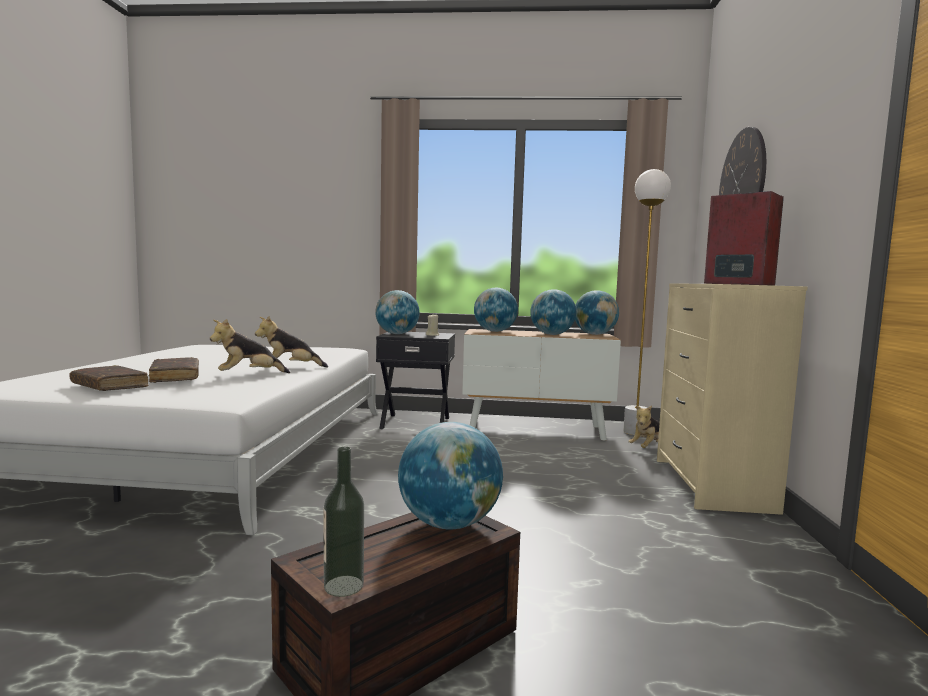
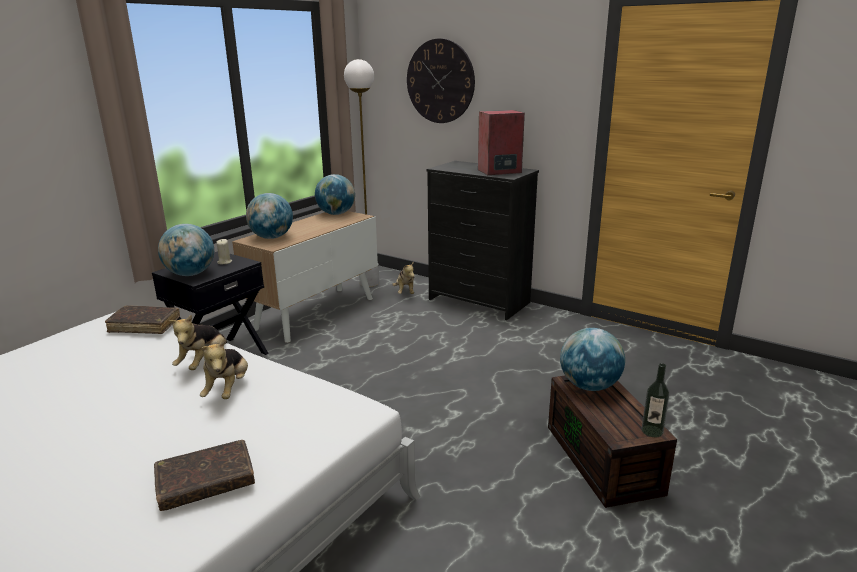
camera: 60 degrees left, 15 degrees up
brown book [149,357,199,383] -> brown book moved to [105,306,180,334]
globe [530,289,576,335] -> none
beige dresser [657,283,808,515] -> black dresser [426,161,539,320]

